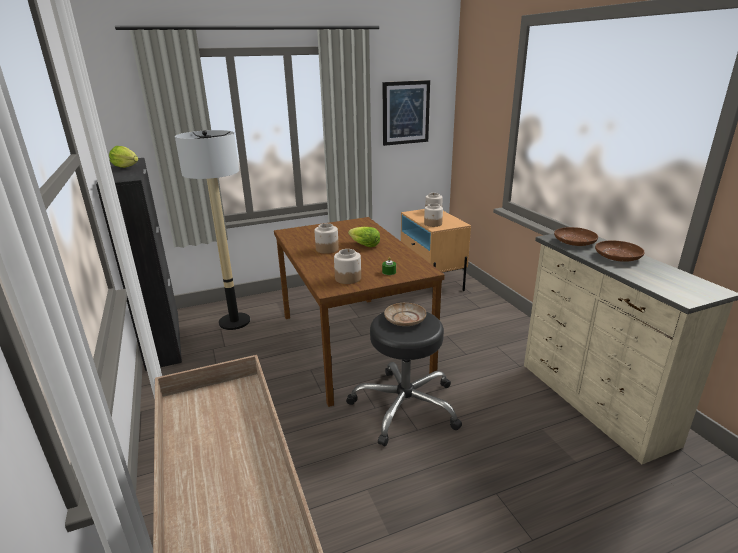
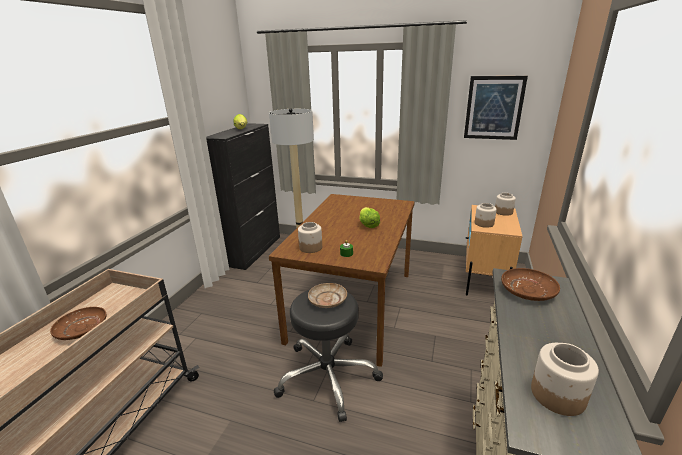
camera: 40 degrees right, 0 degrees up
jar [314,223,339,254] -> jar moved to [531,343,599,416]
brown plate [595,240,645,262] -> brown plate moved to [50,307,107,340]

